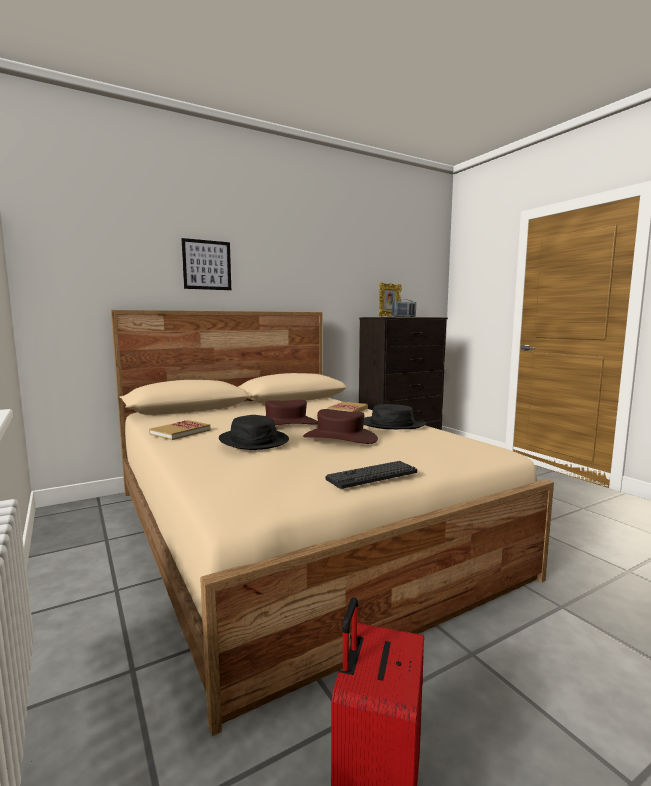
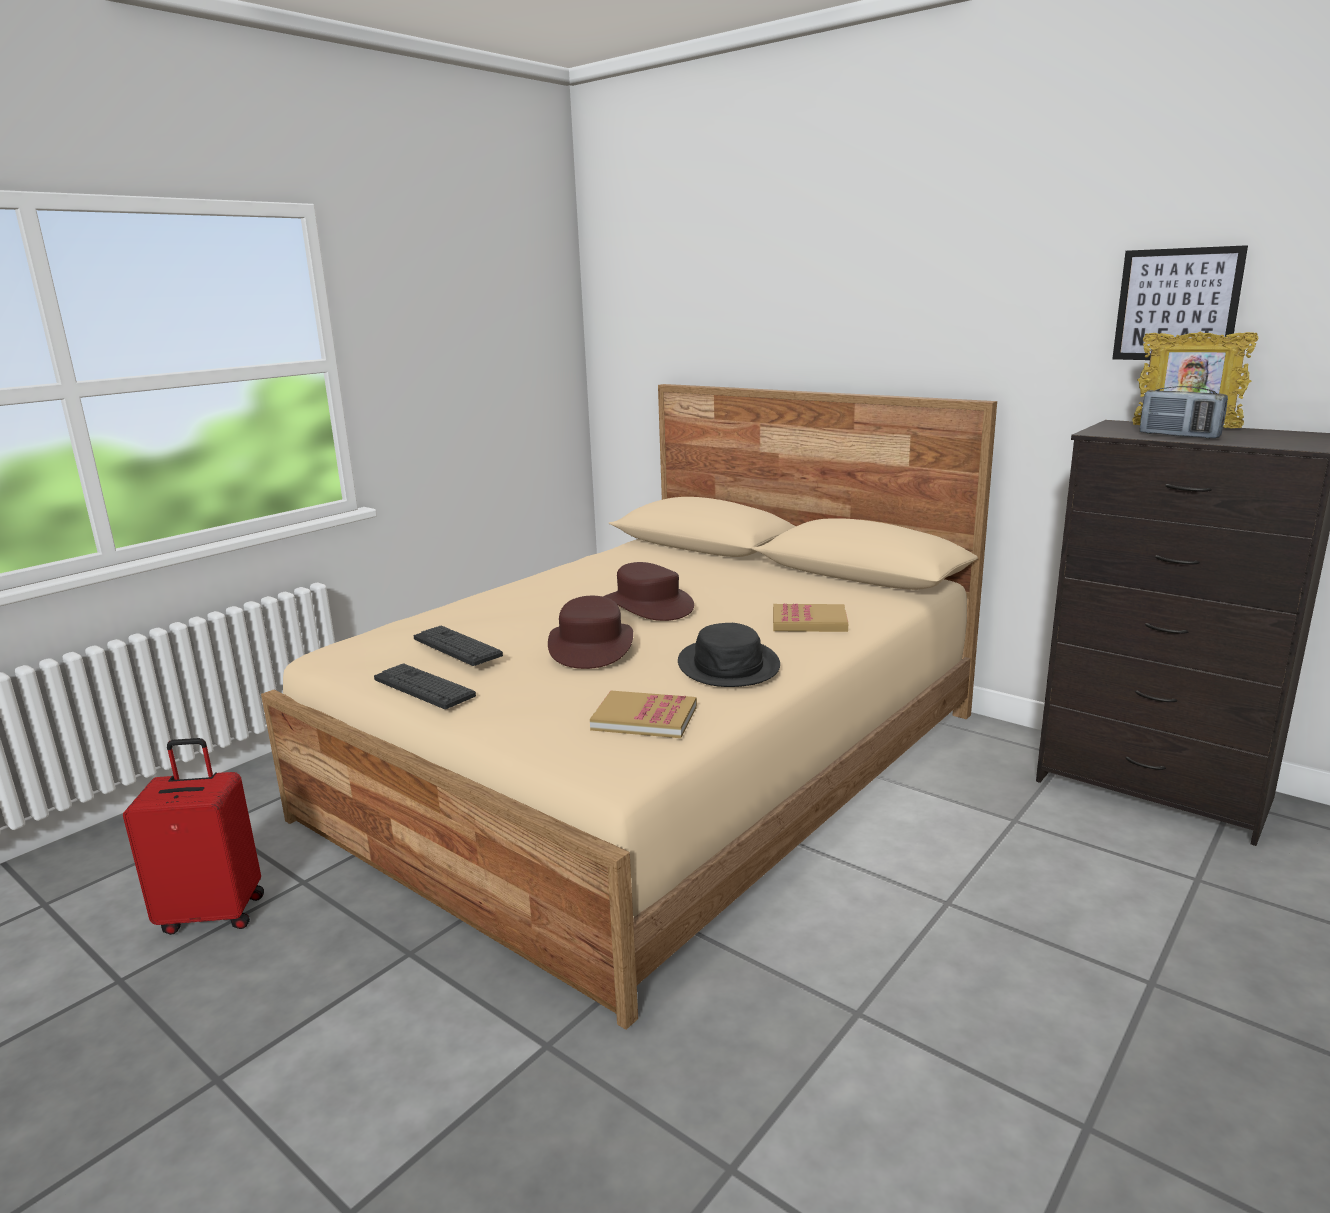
camera: 70 degrees right, 10 degrees up
book [149,420,211,440] -> book moved to [590,691,697,738]
picture [181,238,231,290] -> picture moved to [1112,245,1248,360]
black hat [219,415,289,450] -> none
none -> keyboard [413,625,503,666]

